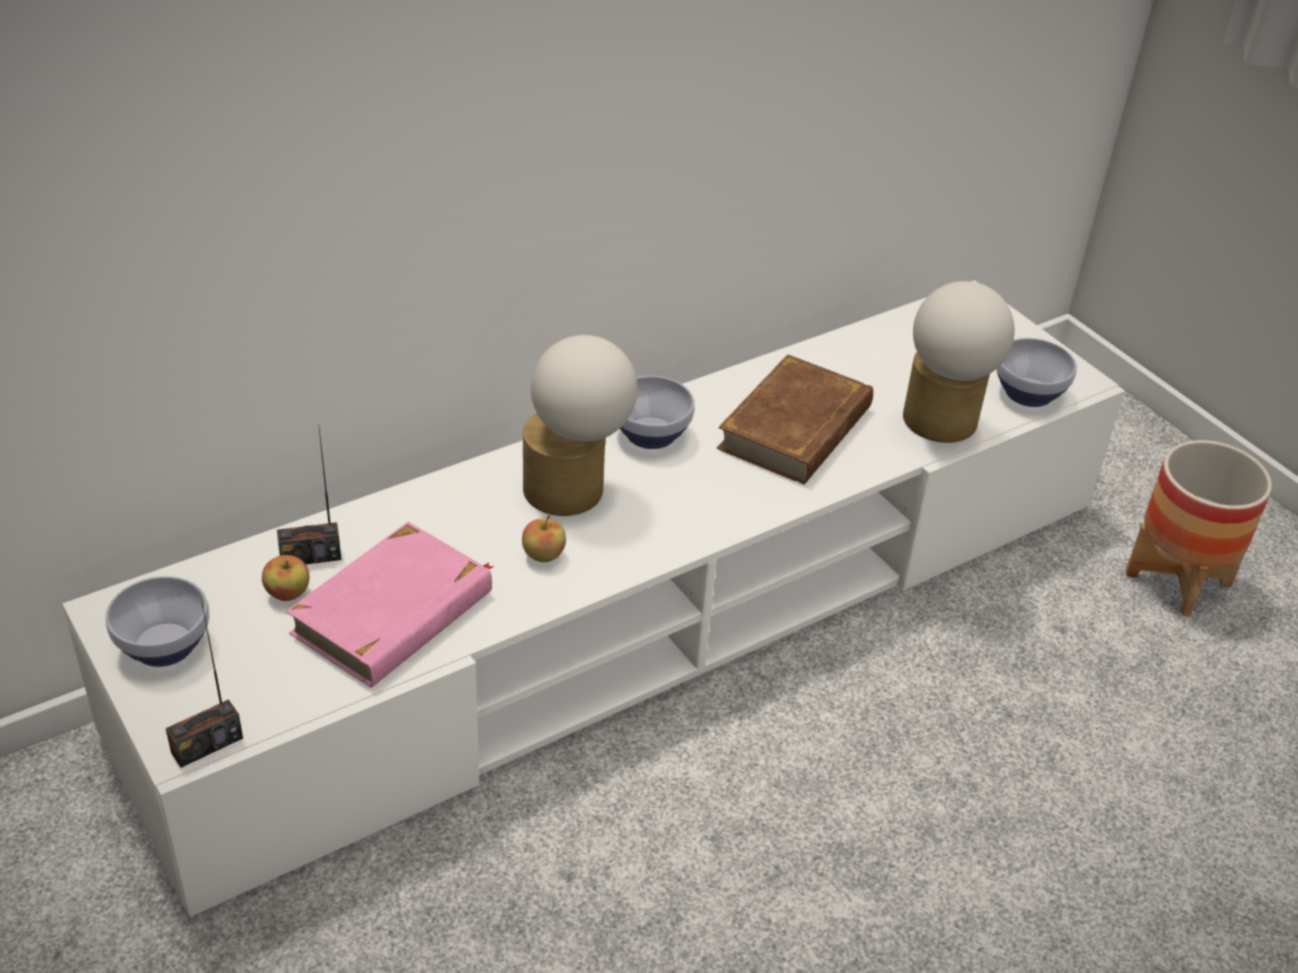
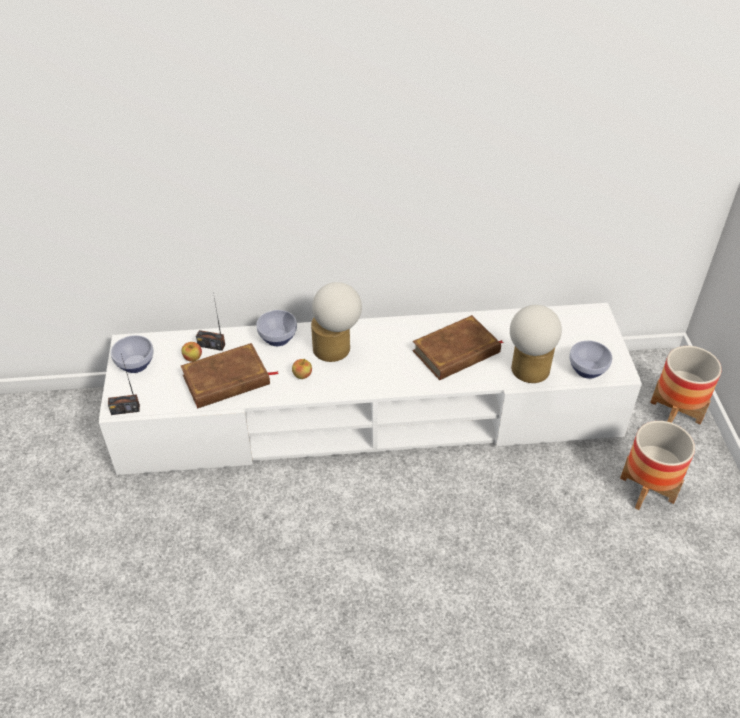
camera: 30 degrees right, 5 degrees up
pink book [286,522,494,688] -> brown book [181,343,279,408]
bowl [620,376,695,449] -> bowl moved to [256,310,297,346]
none -> planter [650,346,722,424]

